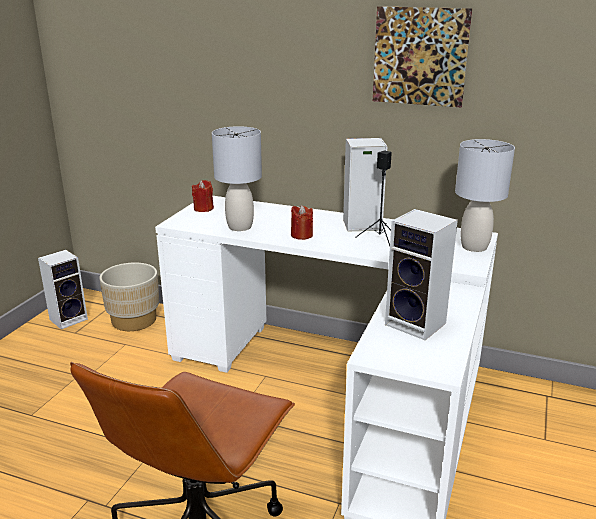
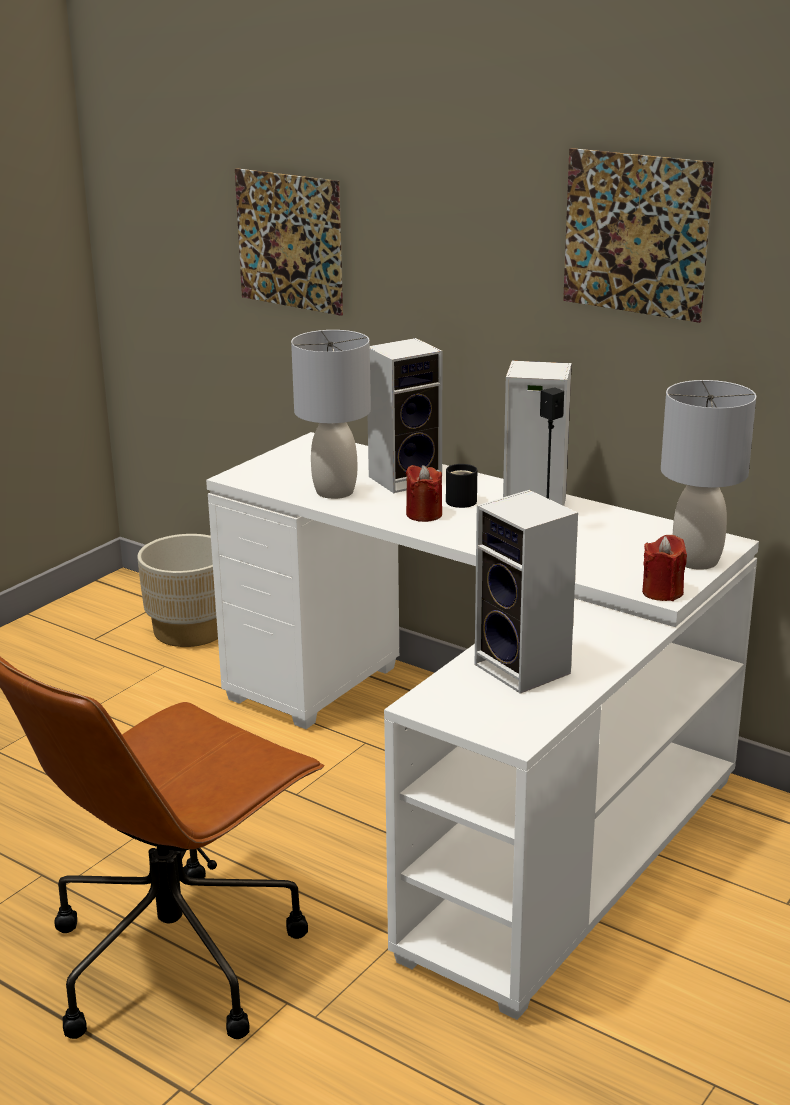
camera: 15 degrees right, 0 degrees up
speaker [38,250,88,330] -> speaker moved to [368,338,442,493]
red candle [192,180,214,212] -> red candle moved to [642,535,687,601]
none -> picture [235,168,343,316]
none -> black mug [446,464,477,508]

